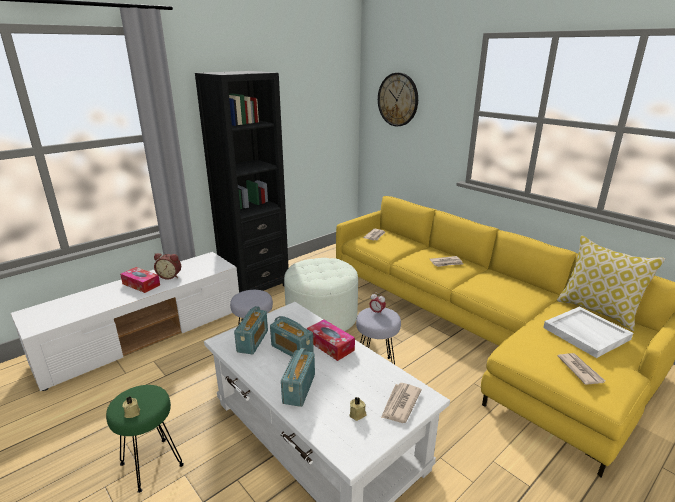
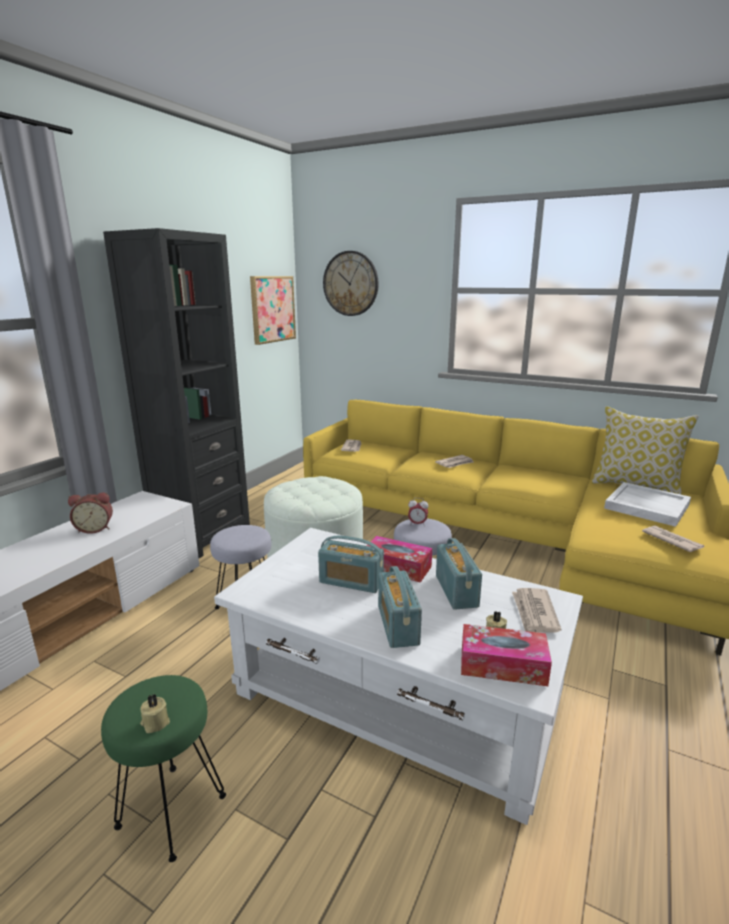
camera: 20 degrees left, 5 degrees down
tissue box [120,267,160,293] -> tissue box moved to [461,624,552,686]
radio [234,306,268,355] -> radio moved to [436,538,482,610]
none -> picture [250,276,296,345]

